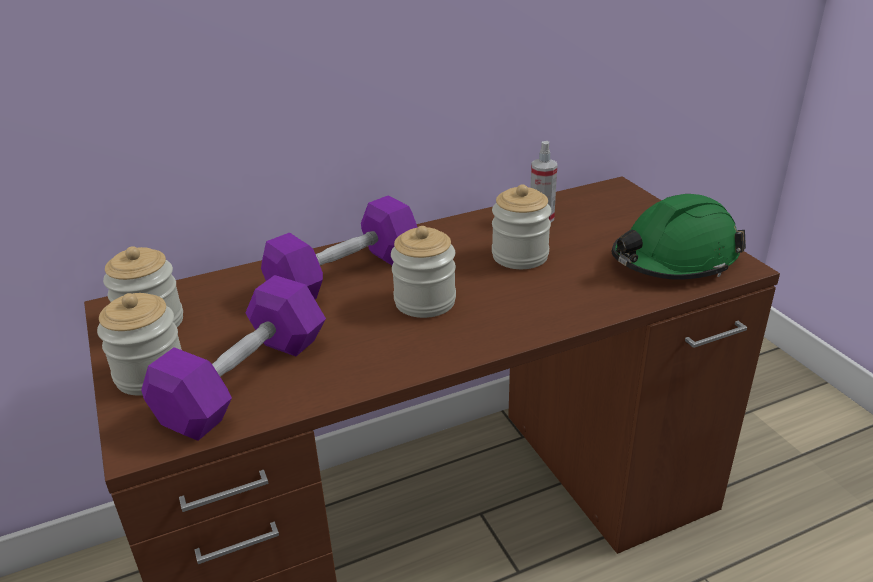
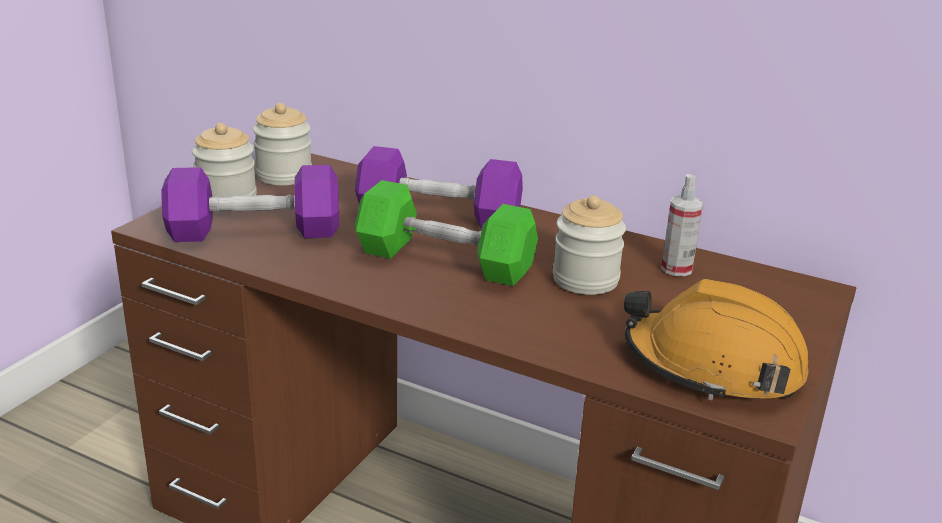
camera: 50 degrees right, 5 degrees down
jar [391,226,456,318] -> green dumbbell [355,180,538,286]
green hard hat [612,194,746,280] -> orange hard hat [624,279,809,400]

